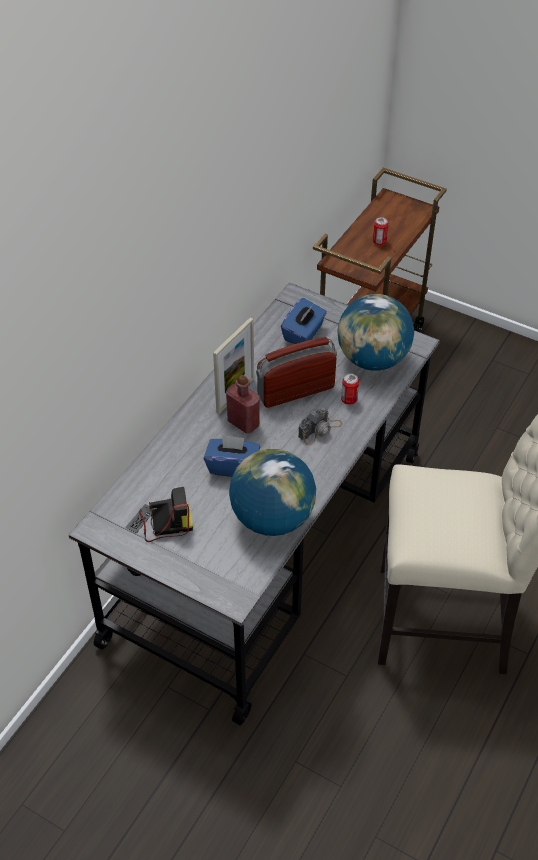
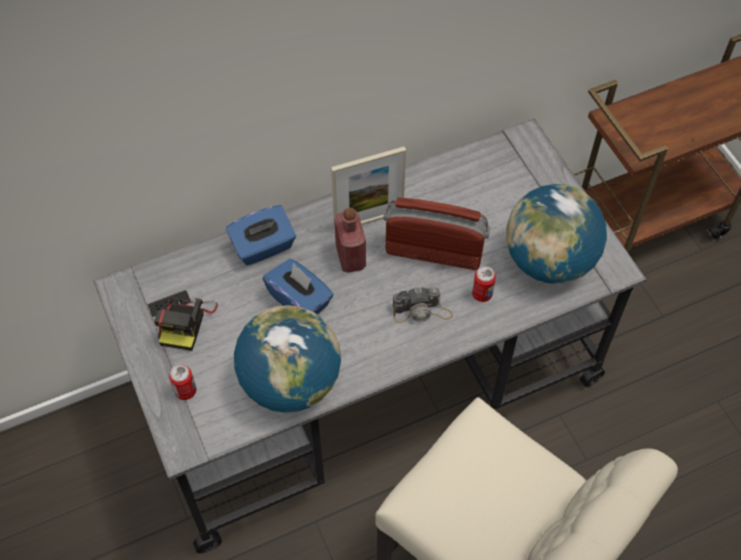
camera: 35 degrees right, 10 degrees up
camera [139,487,193,542] -> camera turned 75 degrees clockwise [154,298,218,351]
blue tissue box [281,298,327,344] -> blue tissue box moved to [226,205,296,265]
can [373,217,389,245] -> can moved to [169,364,196,400]

